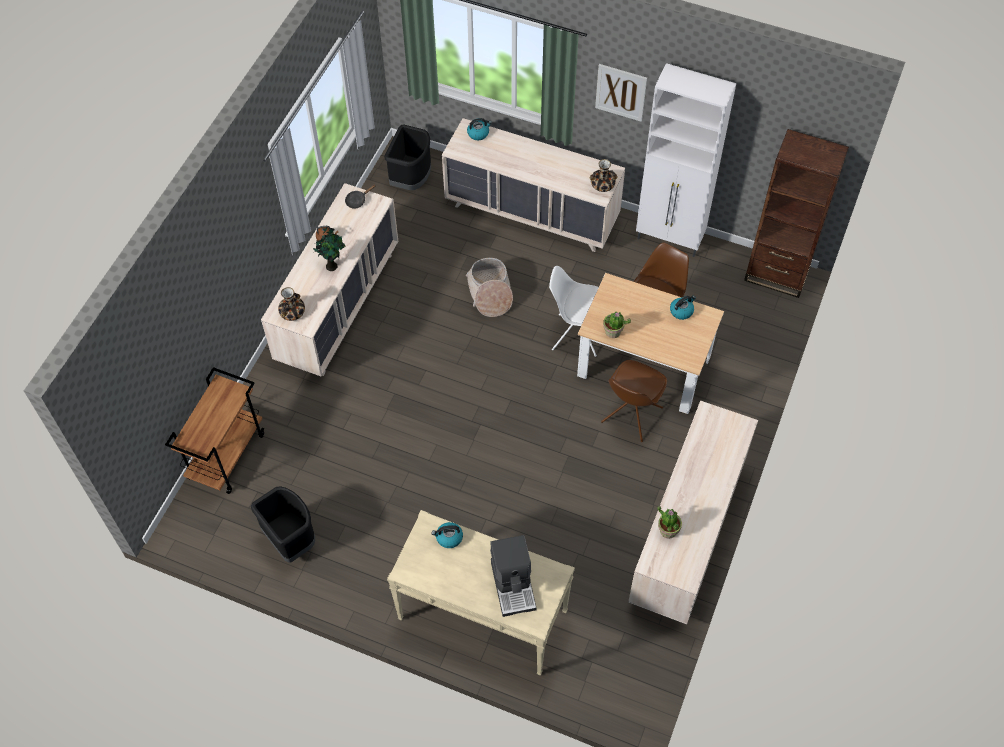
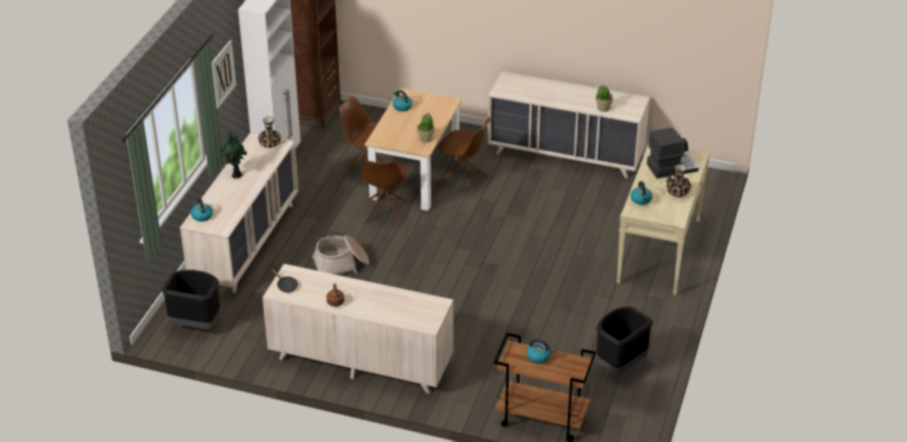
camera: 95 degrees left, 20 degrees down
vase [278,287,305,321] -> vase moved to [666,164,692,197]
potted plant [312,228,346,271] -> potted plant moved to [220,132,247,179]
white chair [549,266,599,357] -> brown chair [361,160,407,226]
none -> kettle [527,339,554,363]

